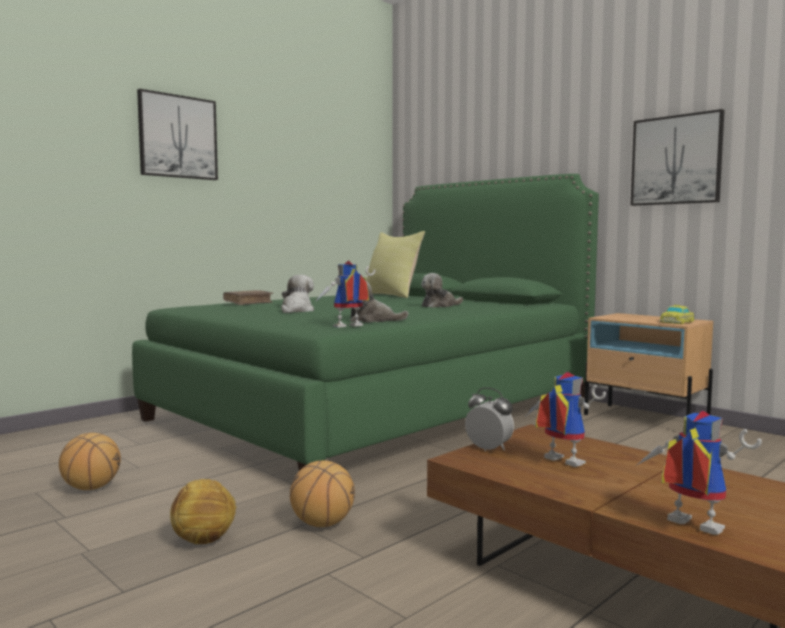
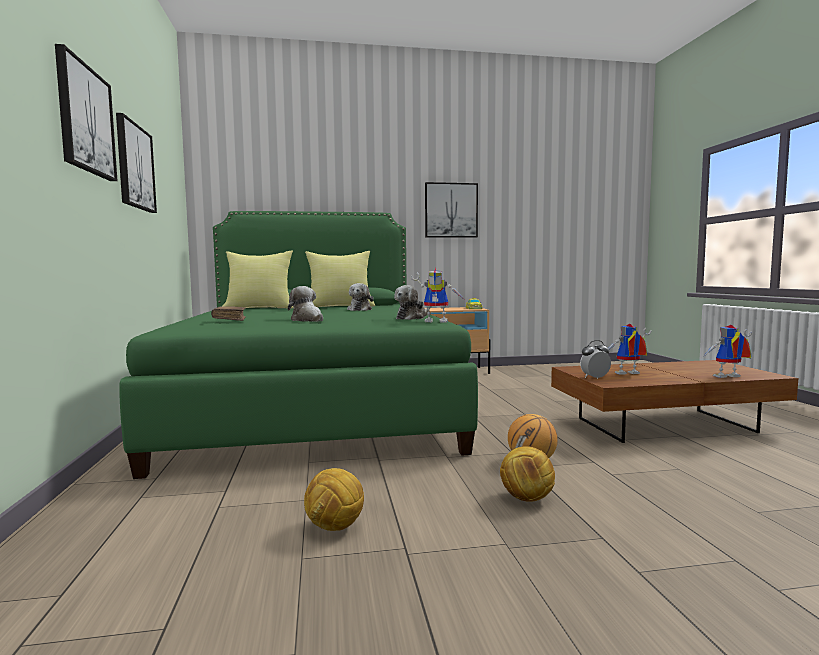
camera: 55 degrees left, 0 degrees up
basketball [59,433,121,490] -> football [304,468,364,531]
toy robot [314,260,376,328] -> toy robot turned 90 degrees counterclockwise [411,268,466,322]
none -> picture [116,113,157,213]
none -> yellow pillow [305,251,375,307]

